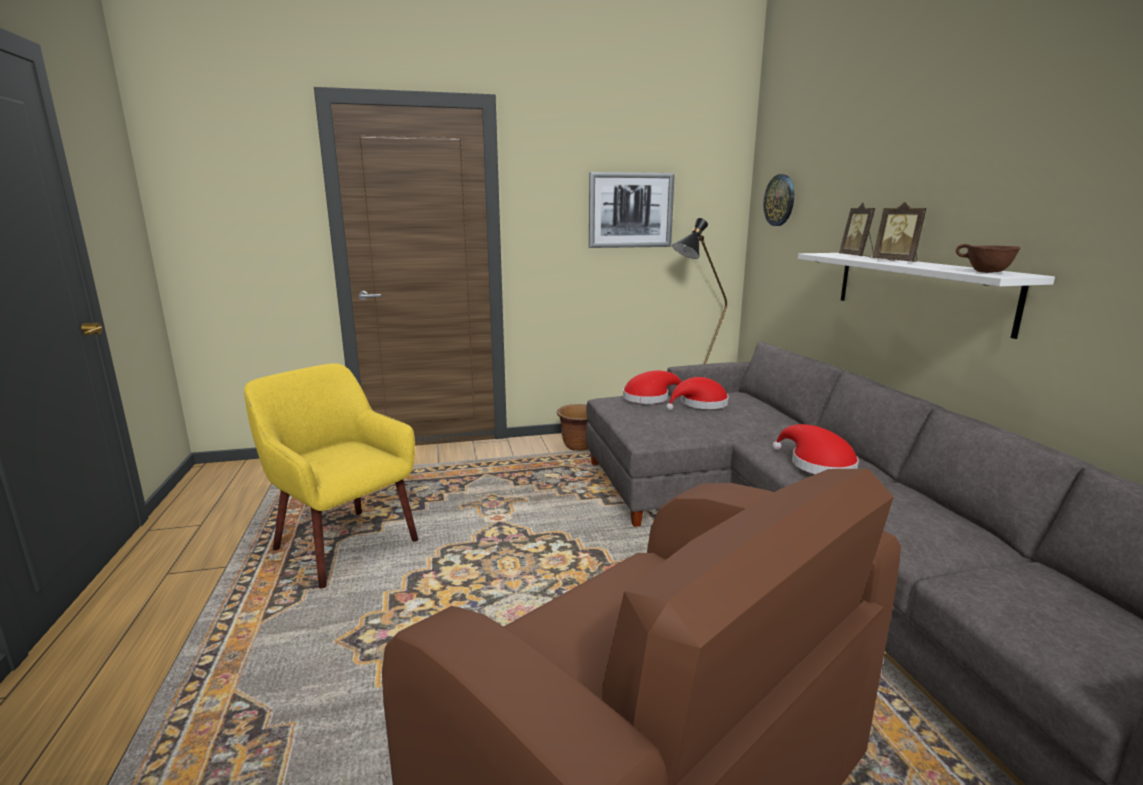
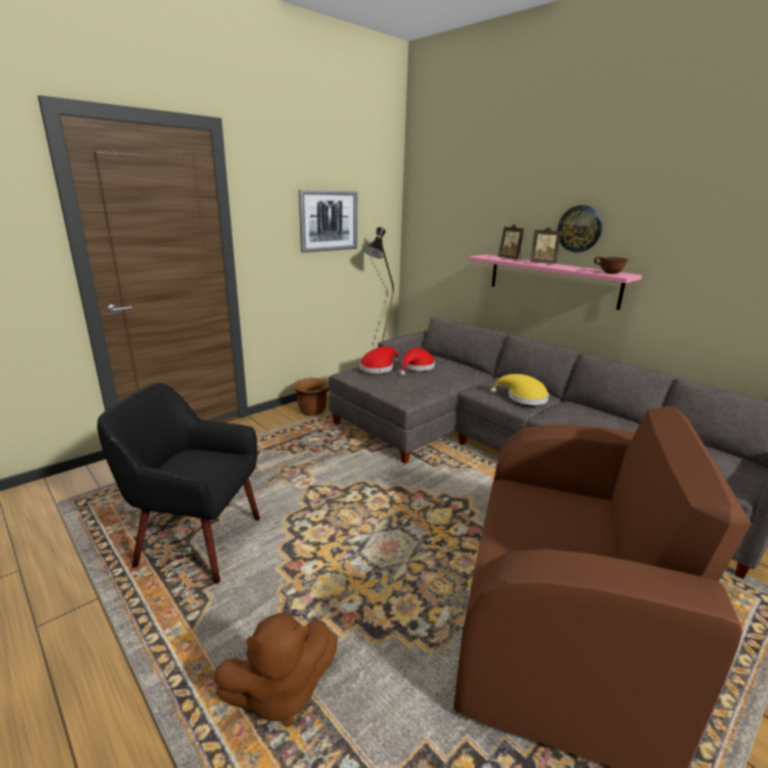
camera: 30 degrees left, 5 degrees up
yellow armchair [244,363,418,588] -> black armchair [97,383,260,584]
wall clock [763,174,794,226] -> wall clock moved to [557,205,602,253]
red hat [772,424,859,474] -> yellow hat [490,374,549,405]
white shelf [798,253,1055,339] -> pink shelf [468,255,642,310]
none -> brown plush toy [214,612,338,727]

